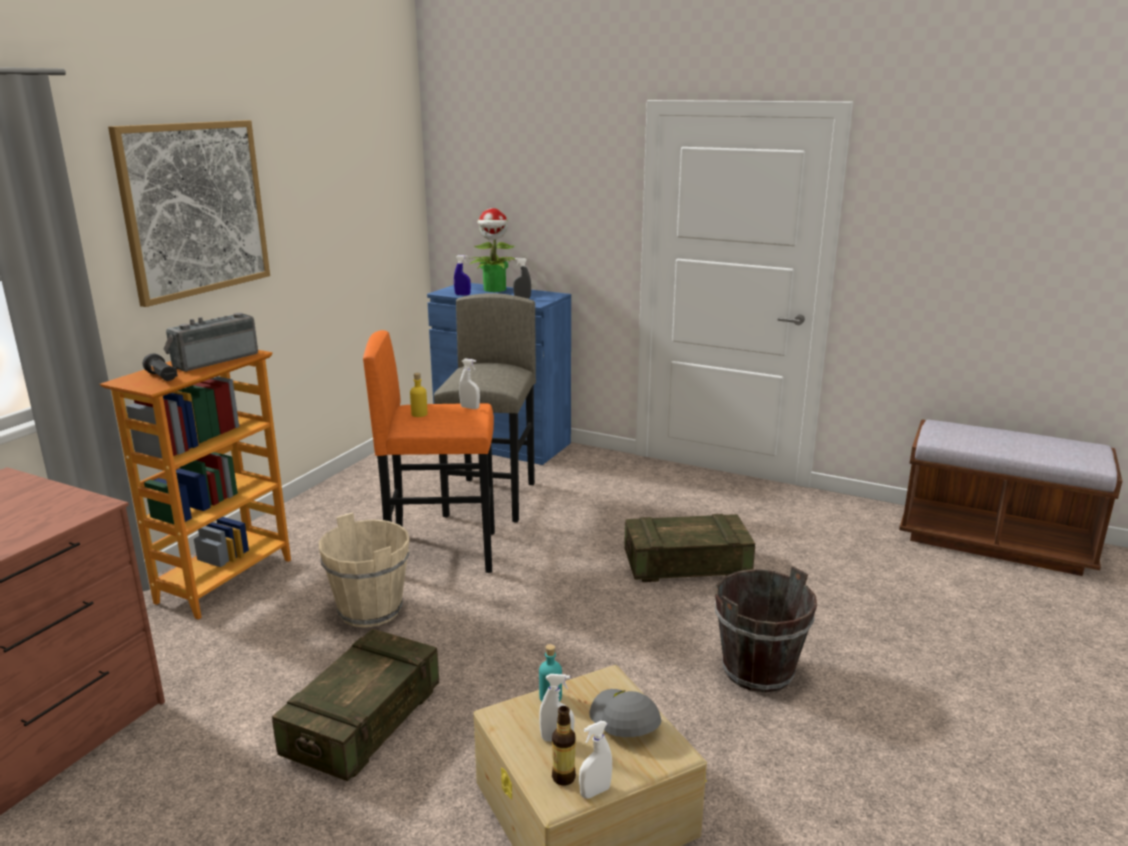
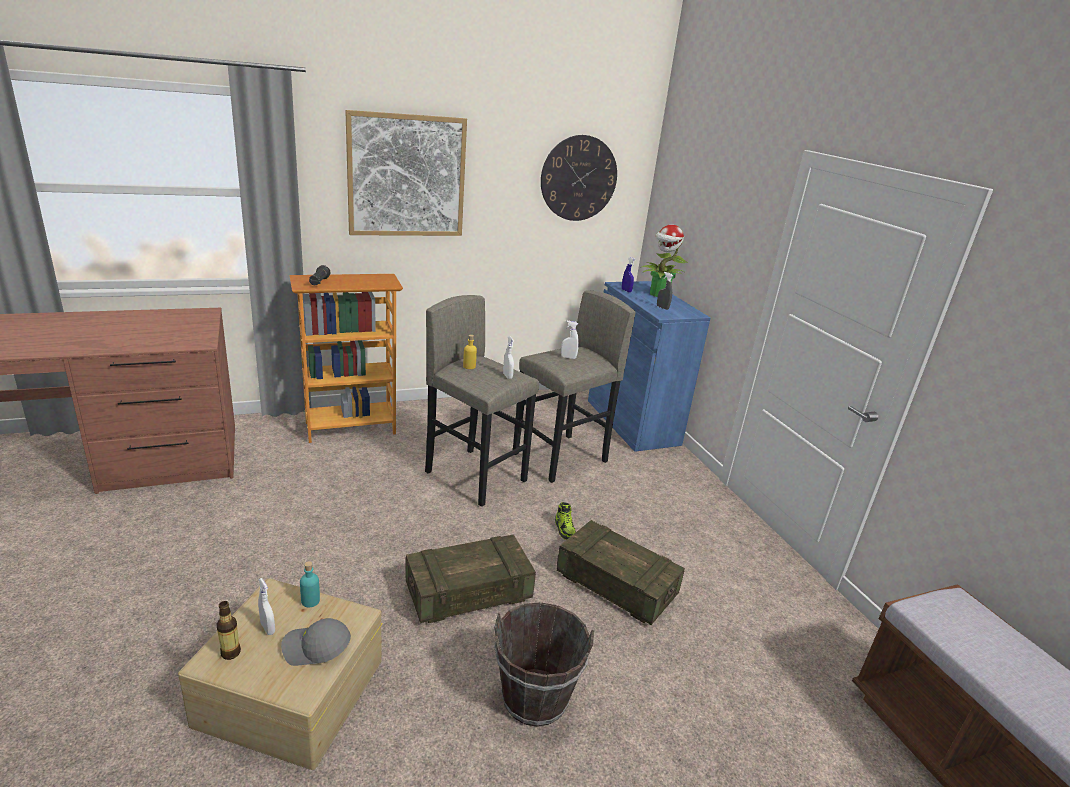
camera: 40 degrees right, 5 degrees up
radio [164,313,258,372] -> none
crate [272,629,439,781] -> crate moved to [405,534,536,623]
beige bucket [319,512,410,627] -> none
orange stool [363,330,495,573] -> grey stool [425,295,539,507]
white spray bottle [579,721,612,799] -> white spray bottle moved to [561,321,579,359]
grey cap [590,689,661,737] -> grey cap turned 105 degrees counterclockwise [281,618,351,666]
none -> wall clock [541,135,617,221]
none -> shoe [555,502,576,540]

